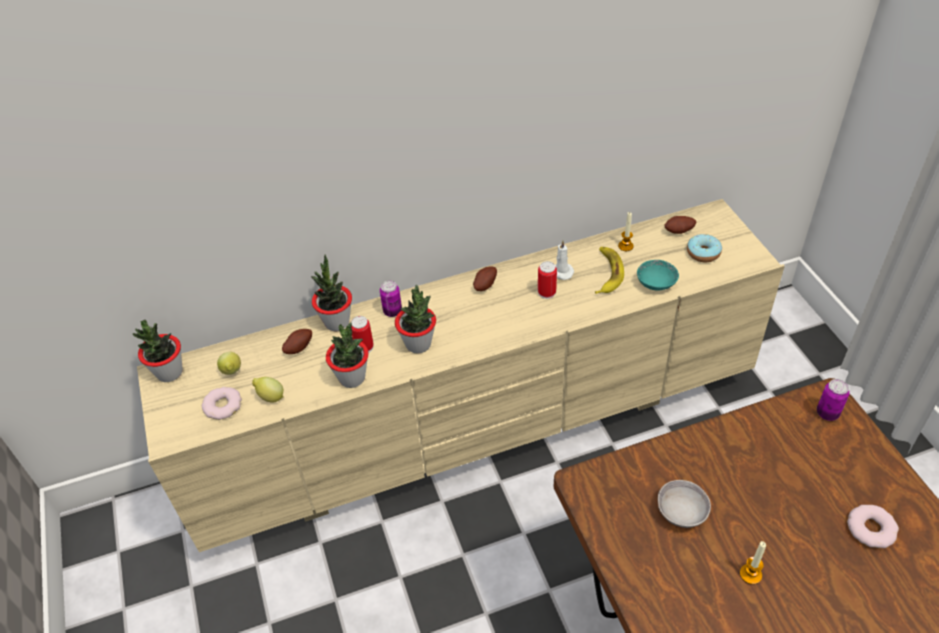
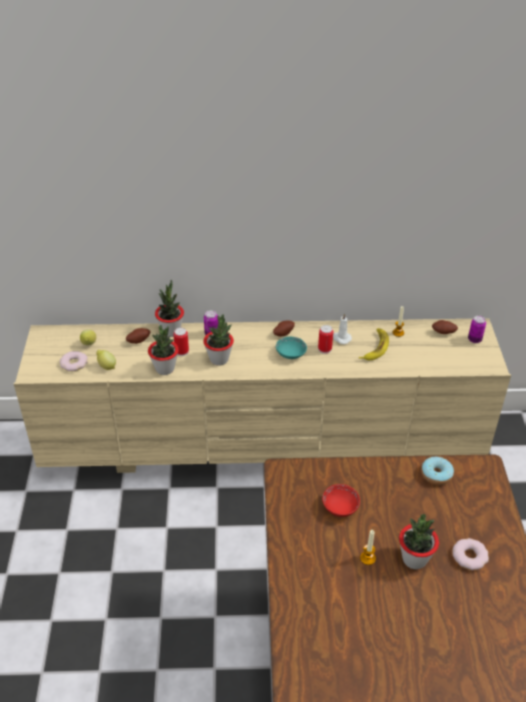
camera: 15 degrees right, 5 degrees down
potted plant [133,320,183,382] -> potted plant moved to [399,514,439,569]
turquoise bowl [637,260,679,290] -> turquoise bowl moved to [276,337,307,359]
grey bowl [658,480,711,528] -> red bowl [322,484,360,517]
donut [687,234,722,262] -> donut moved to [421,457,454,485]
can [817,379,850,421] -> can moved to [468,316,486,343]

